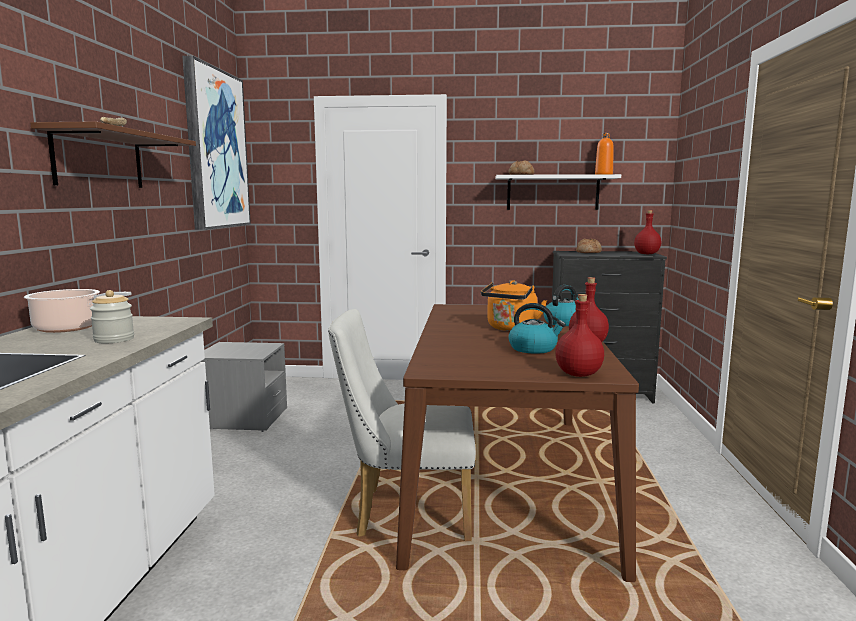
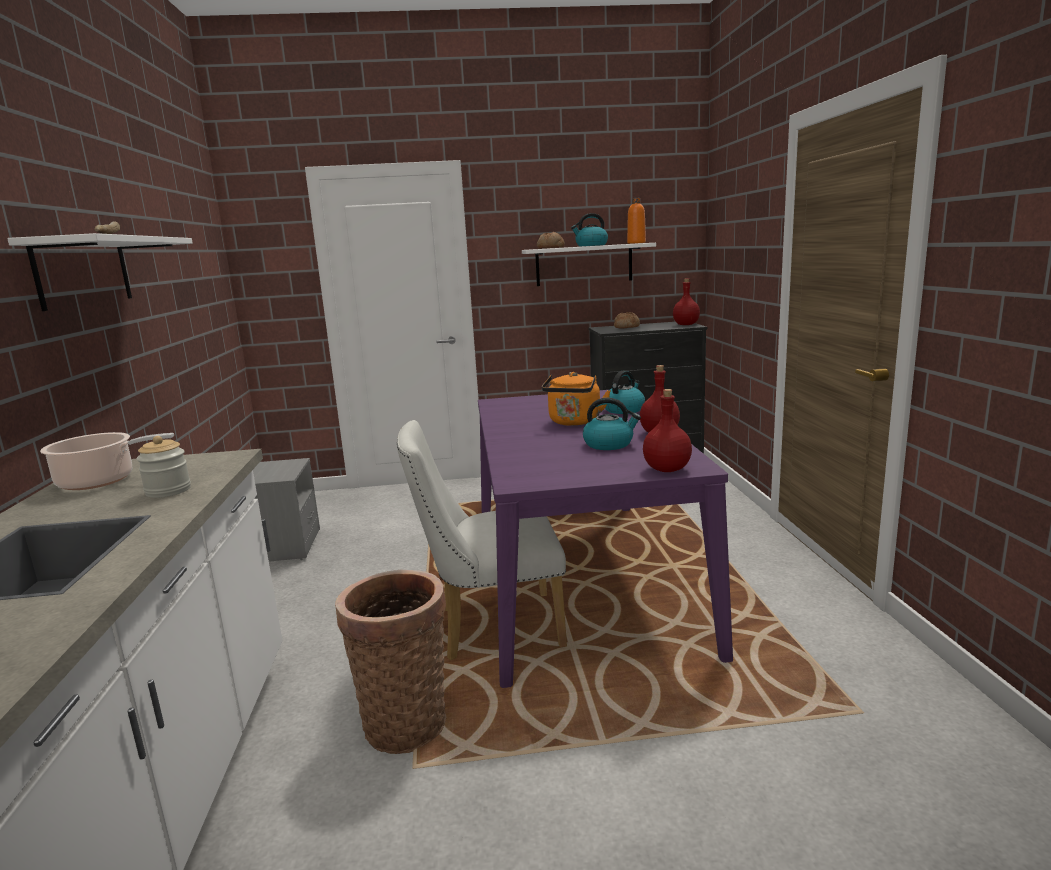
camera: 10 degrees left, 5 degrees up
brown shelf [30,121,196,188] -> white shelf [7,233,193,311]
picture [182,56,251,230] -> none
brown dining table [396,304,639,582] -> purple dining table [478,390,733,688]
none -> basket [335,570,446,754]
none -> kettle [571,213,608,246]

